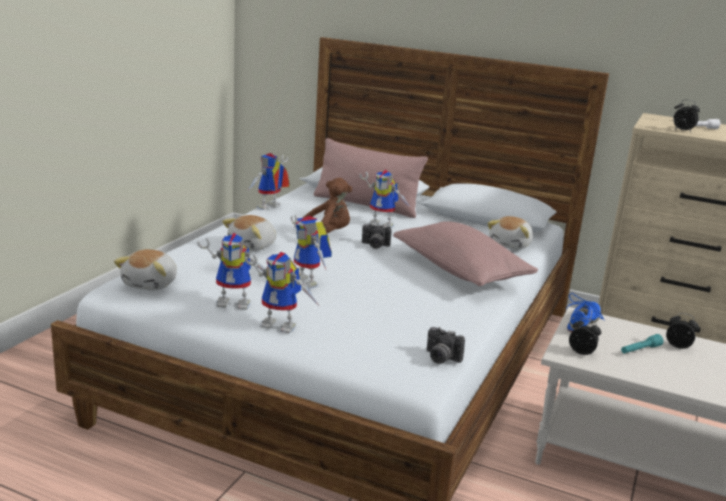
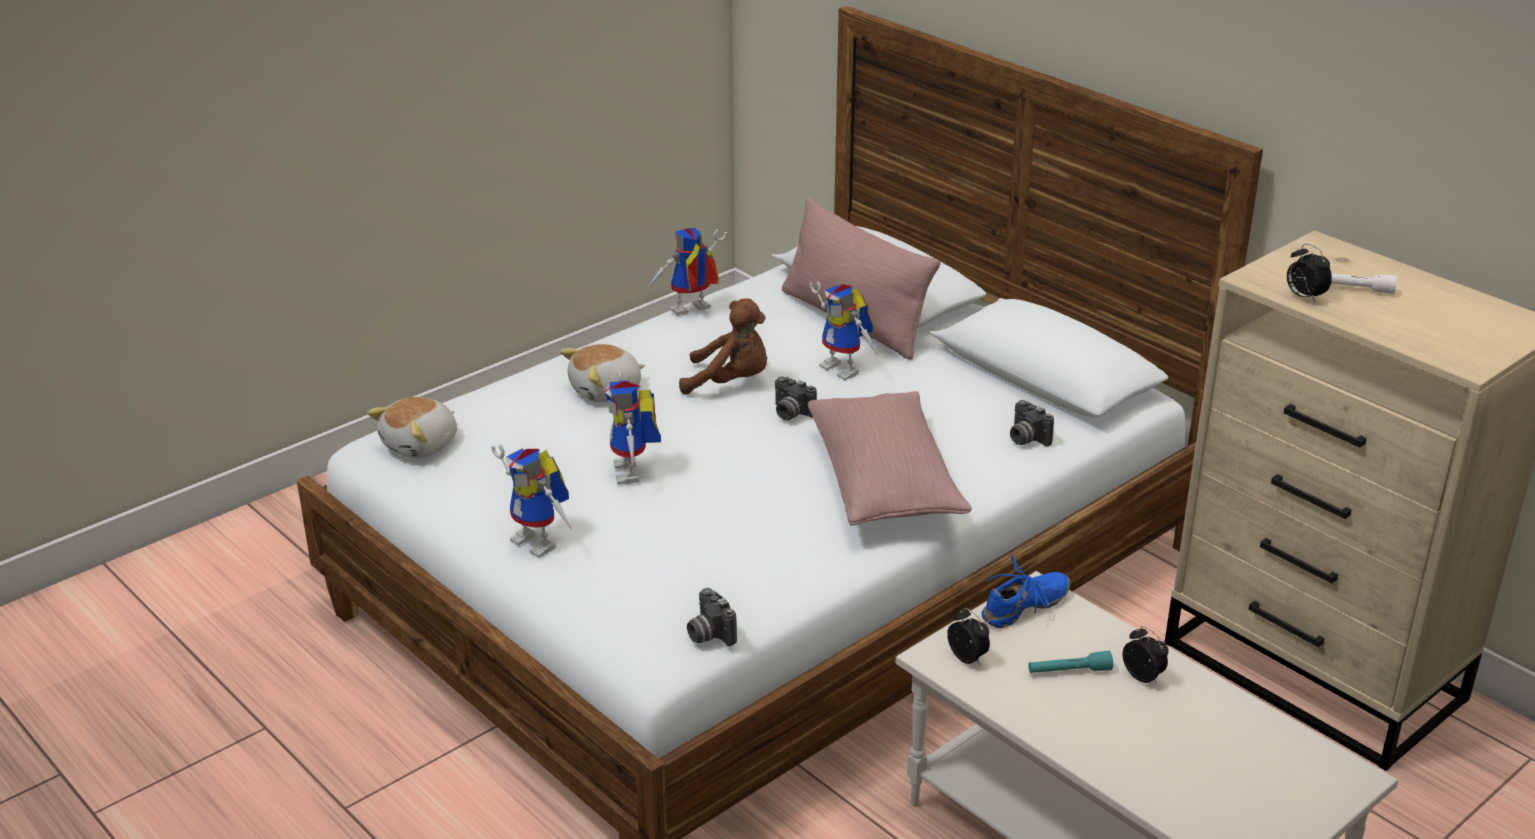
camera: 25 degrees right, 10 degrees up
toy robot [197,233,265,310] -> none
plush toy [487,216,533,249] -> camera [1010,400,1054,446]

